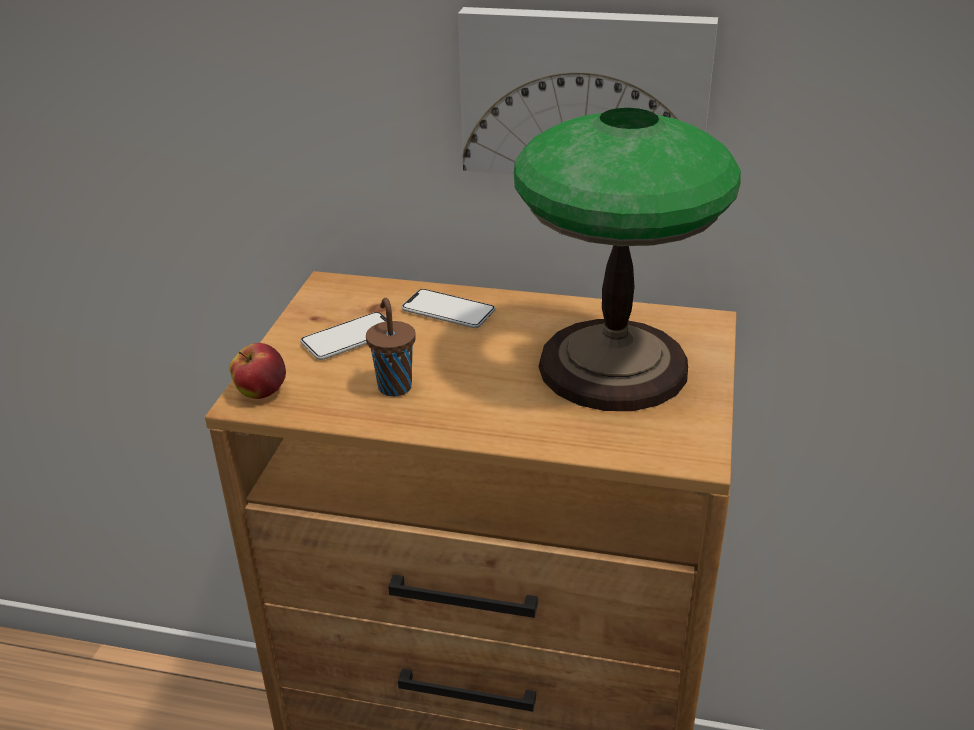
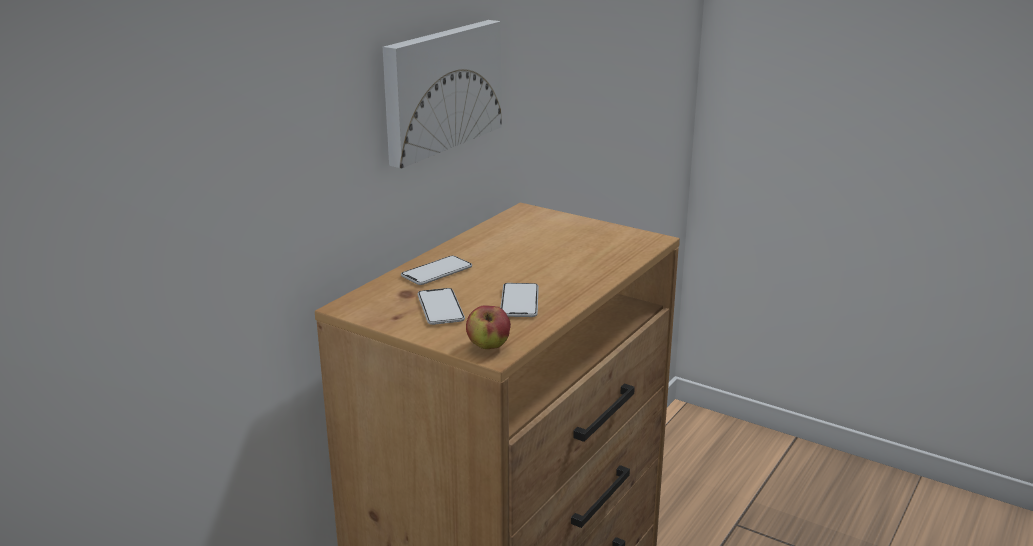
camera: 70 degrees left, 10 degrees down
brown cup [366,298,416,397] -> phone [500,283,539,317]
table lamp [514,108,741,411] -> none

